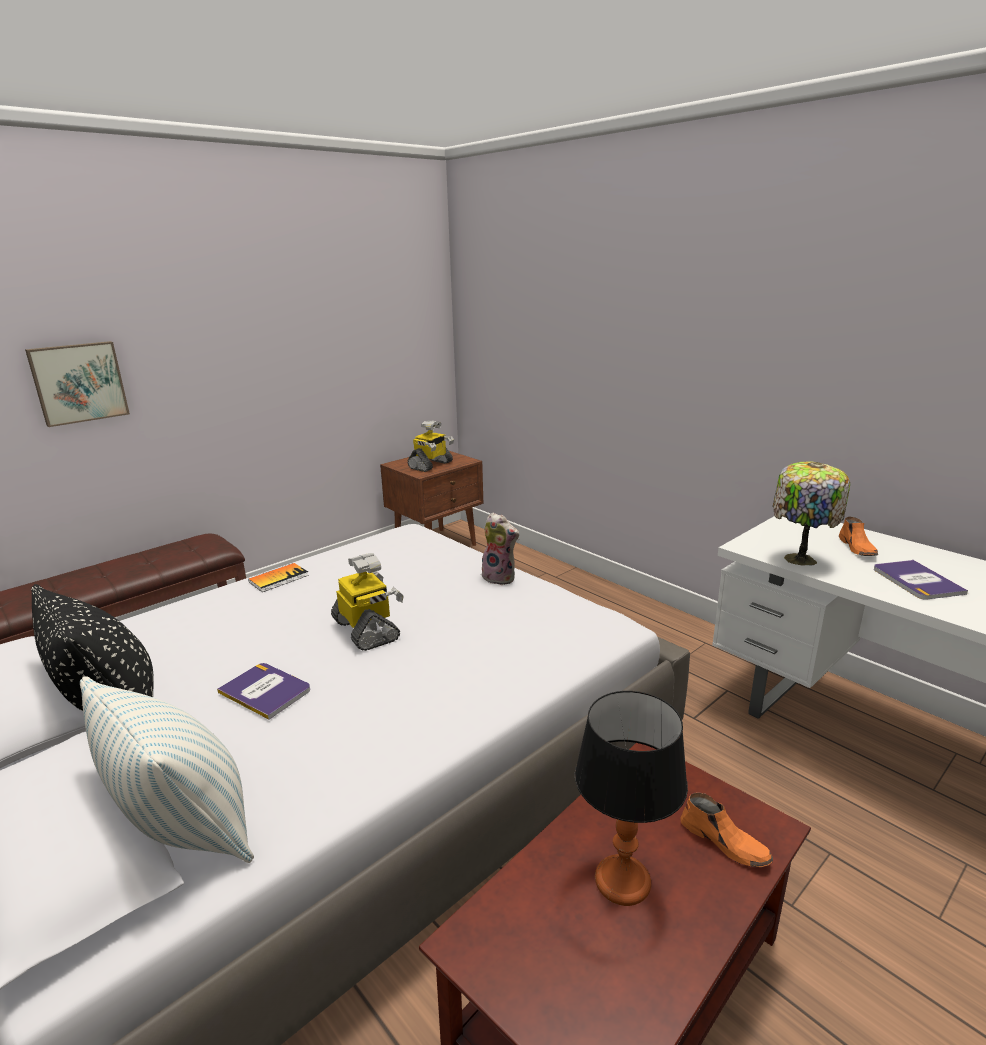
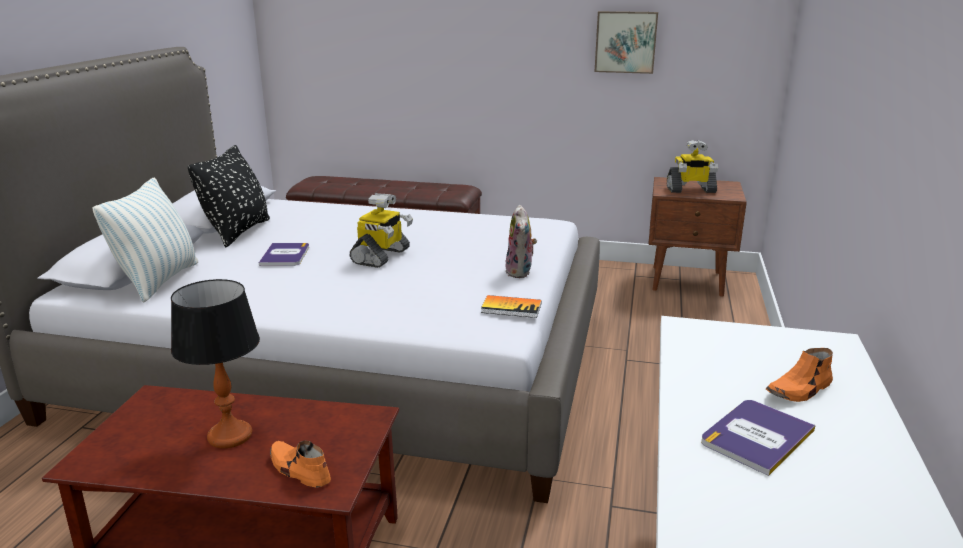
camera: 55 degrees right, 0 degrees up
picture [25,341,130,427] -> picture moved to [594,11,658,74]
book [248,563,309,592] -> book moved to [481,295,542,318]
orange shoe [680,793,773,867] -> orange shoe turned 120 degrees clockwise [270,440,331,488]
table lamp [772,461,850,566] -> none

